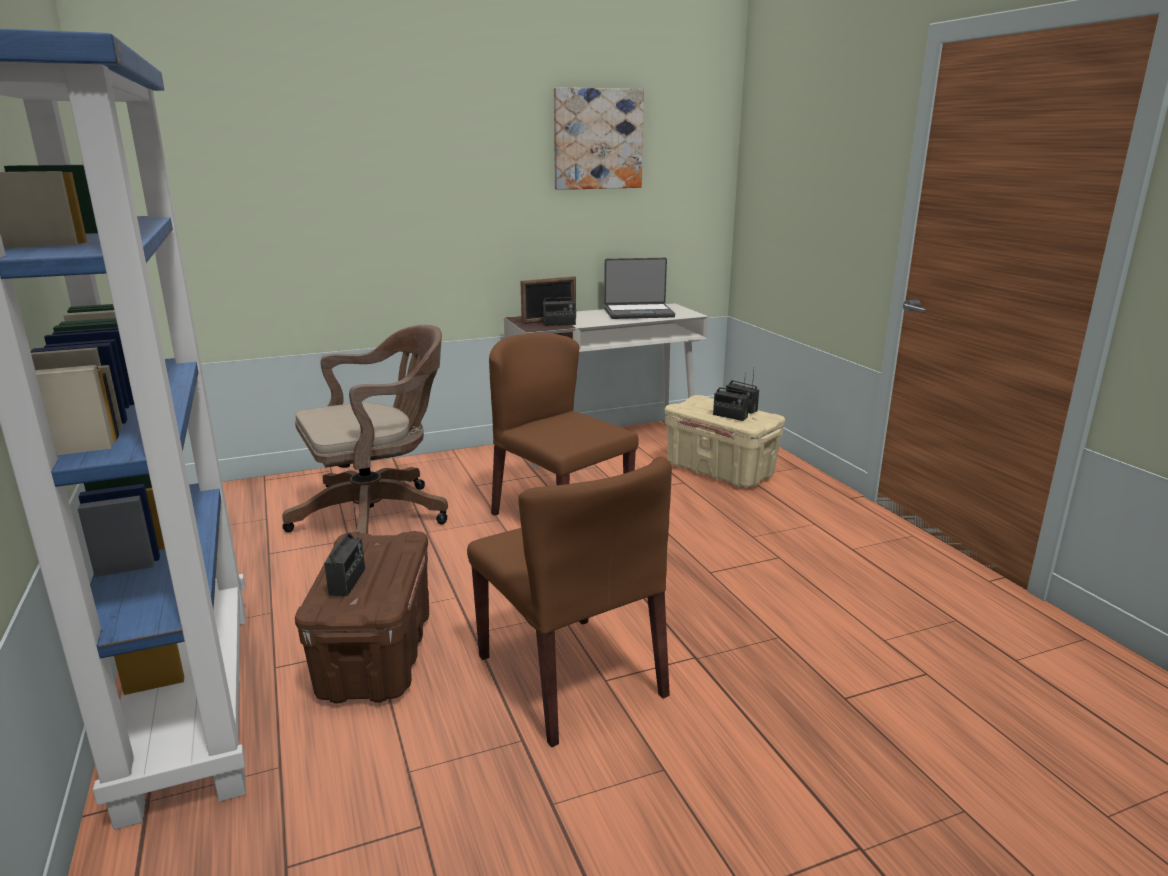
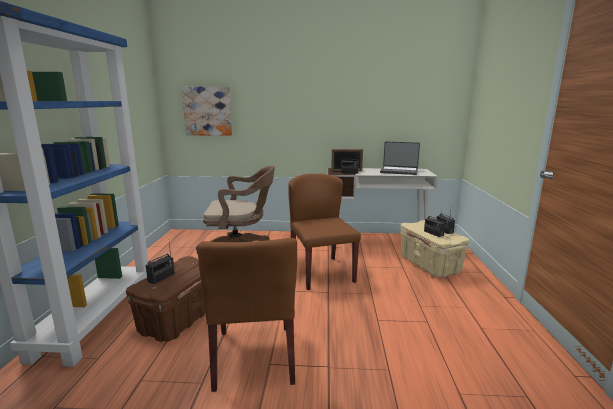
camera: 25 degrees right, 5 degrees down
picture [554,87,644,190] -> picture moved to [182,86,232,136]

